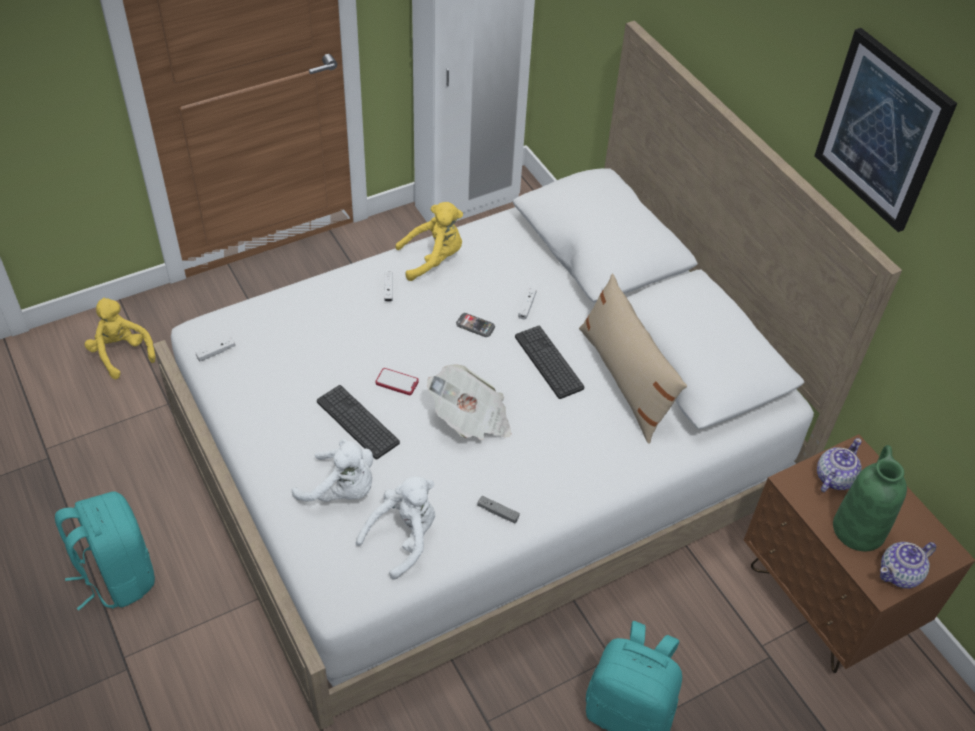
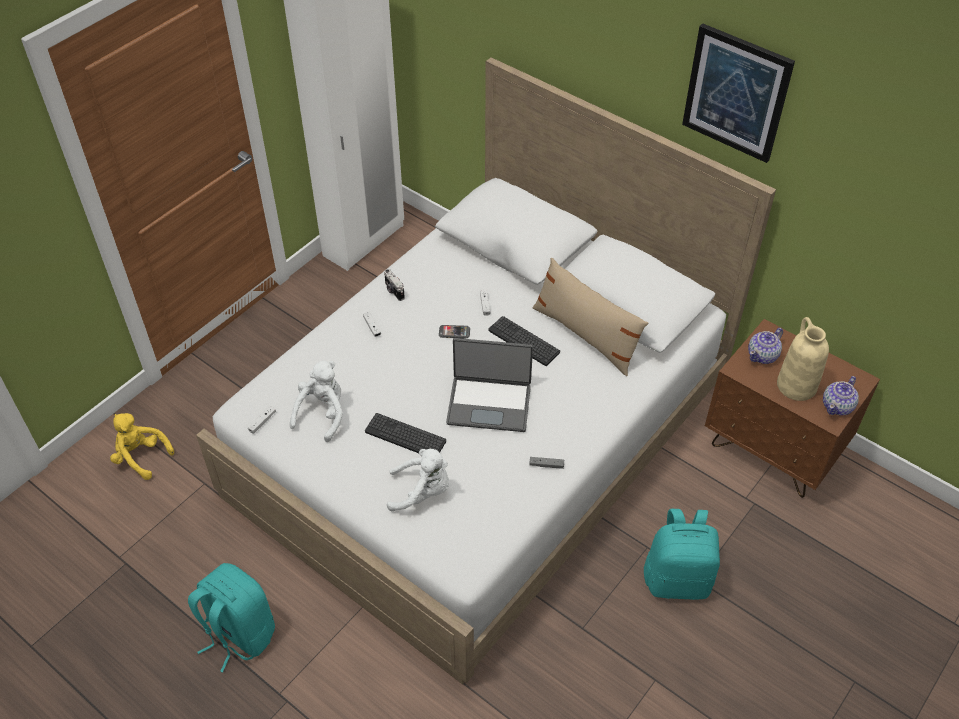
camera: 20 degrees left, 0 degrees up
white plush toy [356,476,435,580] -> white plush toy moved to [290,361,343,442]
phone [376,368,419,395] -> none
yellow plush toy [395,202,463,281] -> camera [384,269,405,301]
newspaper [427,364,512,440] -> laptop [446,338,533,432]
teapot [817,438,862,492] -> teapot turned 150 degrees counterclockwise [748,328,783,364]
green vase [833,445,907,551] -> beige vase [777,317,829,401]

